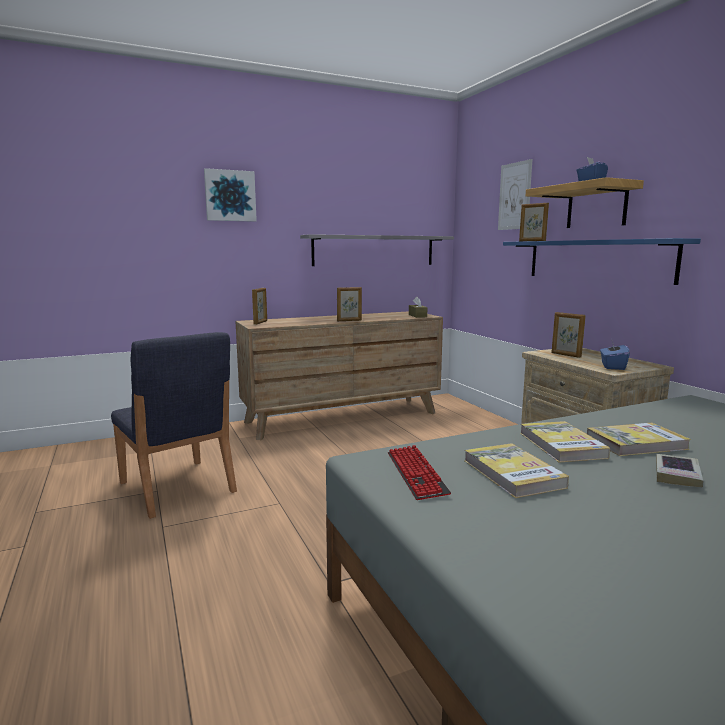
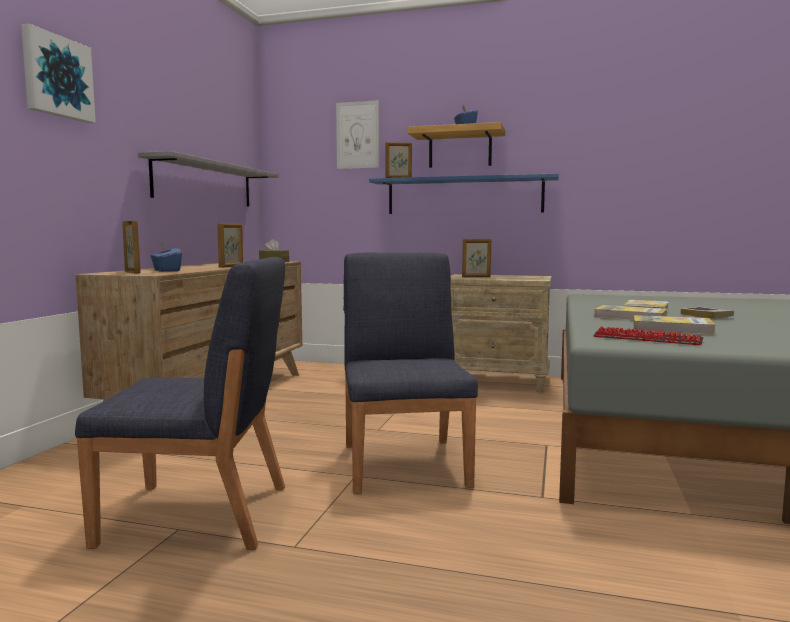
camera: 50 degrees left, 5 degrees down
blue tissue box [600,339,630,370] -> blue tissue box moved to [151,242,182,272]
none -> blue chair [343,252,478,494]

